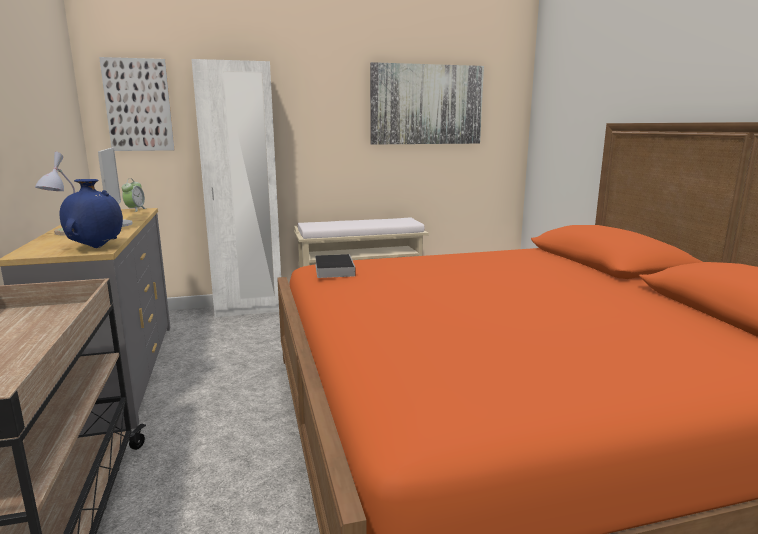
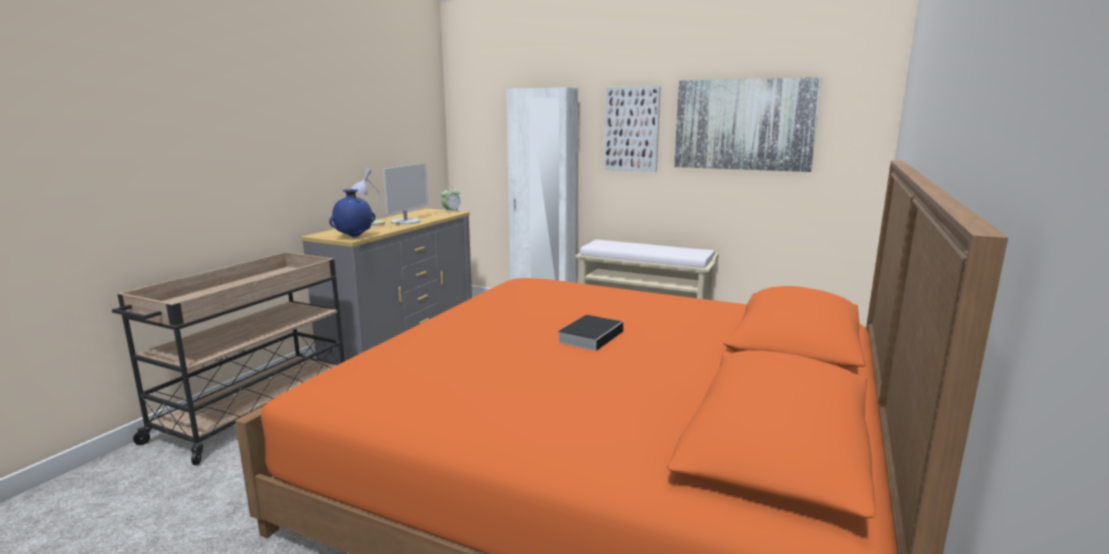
camera: 40 degrees right, 0 degrees up
picture [99,57,174,151] -> picture moved to [605,86,661,172]
book [315,254,355,278] -> book moved to [558,315,623,351]

